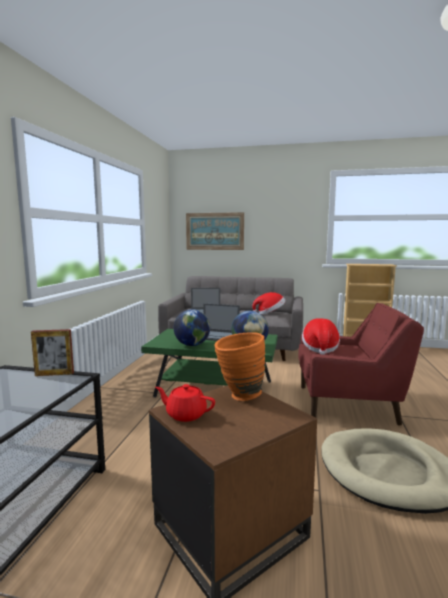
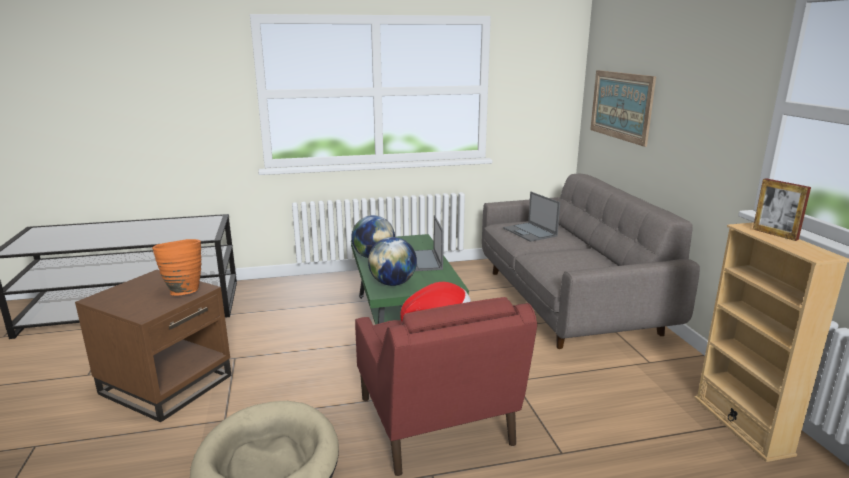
camera: 65 degrees right, 10 degrees up
picture frame [31,329,74,376] -> picture frame moved to [753,178,811,241]
red teapot [155,384,215,422] -> none
hat [252,292,286,314] -> none

